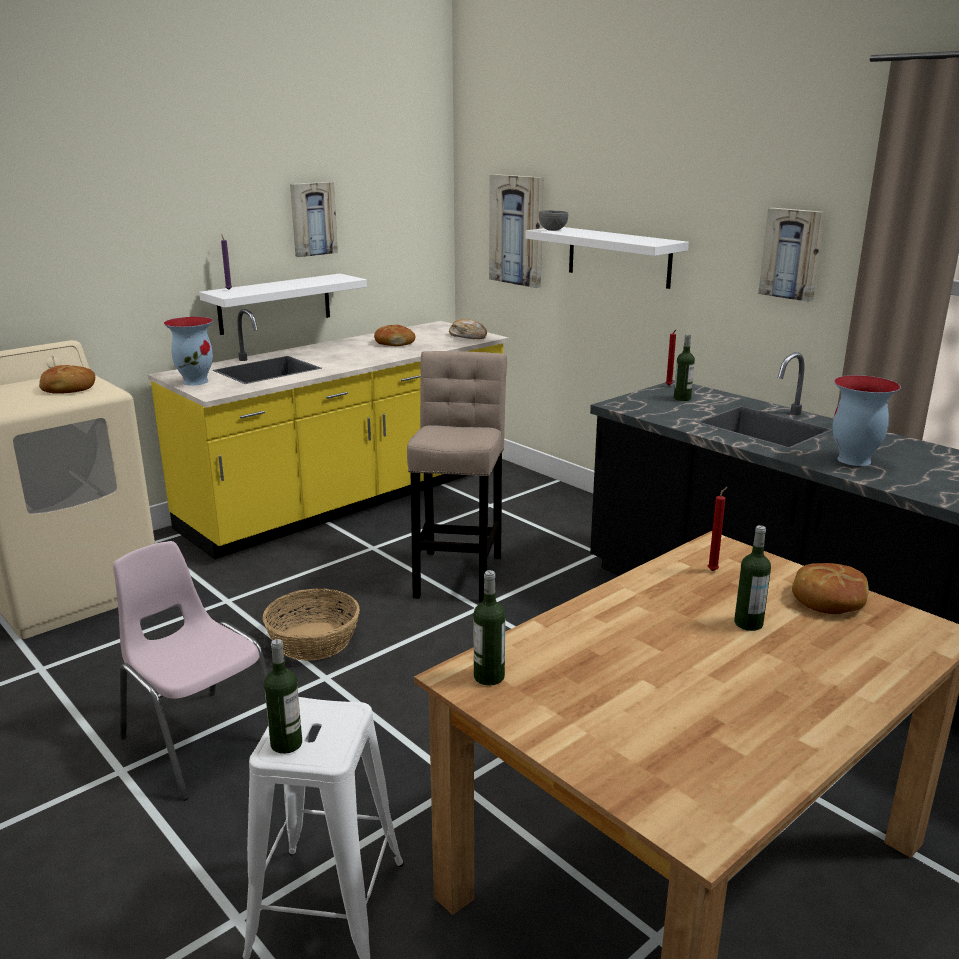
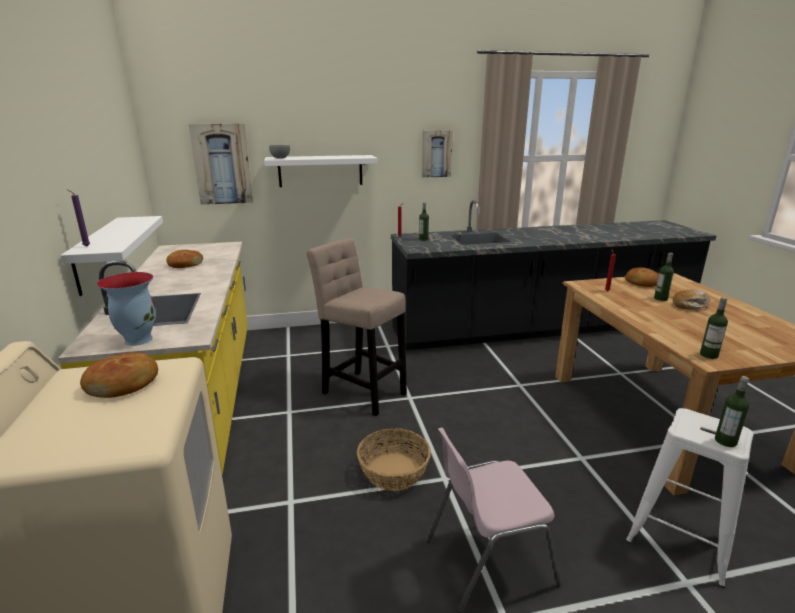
camera: 60 degrees left, 0 degrees up
picture [290,182,338,257] -> none
bread [449,319,487,339] -> bread moved to [673,289,711,310]
vase [833,375,901,466] -> none

